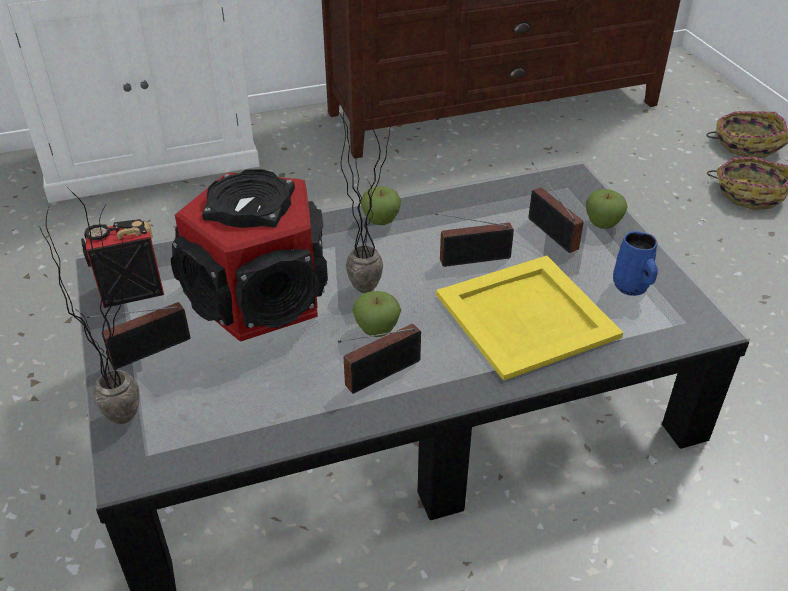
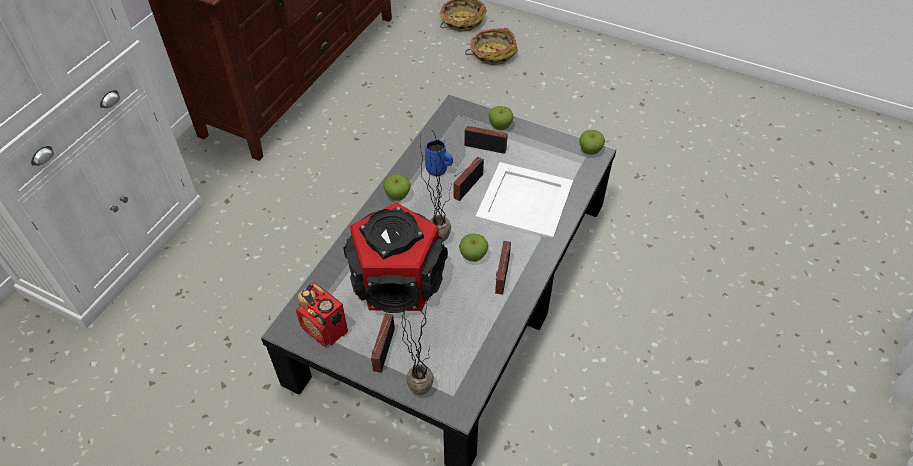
camera: 45 degrees left, 10 degrees up
radio [81,219,164,308] -> radio turned 75 degrees counterclockwise [296,282,348,347]
yellow tray [436,256,623,381] -> white tray [475,162,573,240]
blue mug [613,231,658,296] -> blue mug moved to [425,139,453,176]
none -> apple [579,130,605,155]

